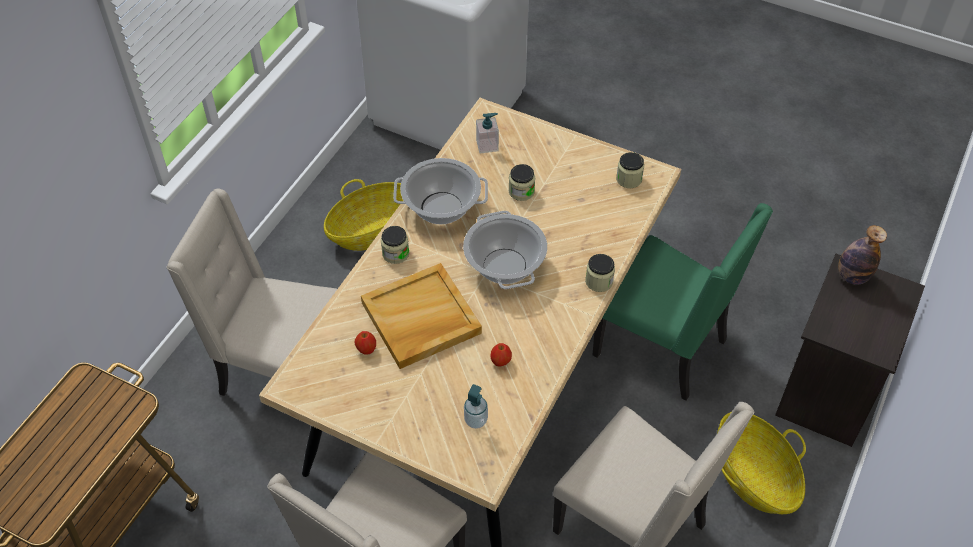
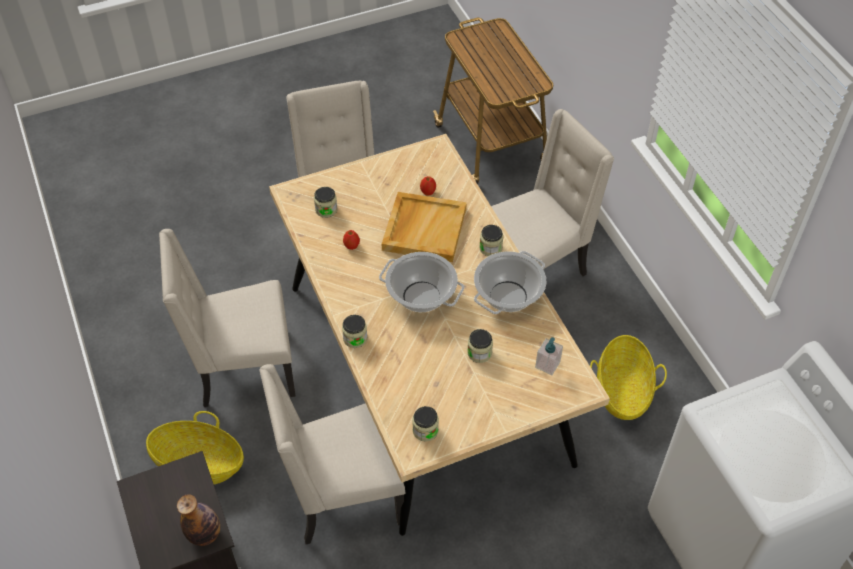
camera: 130 degrees right, 0 degrees up
soap dispenser [464,384,488,429] -> jar [314,187,338,218]
green chair [593,203,773,401] -> beige chair [259,364,405,545]

